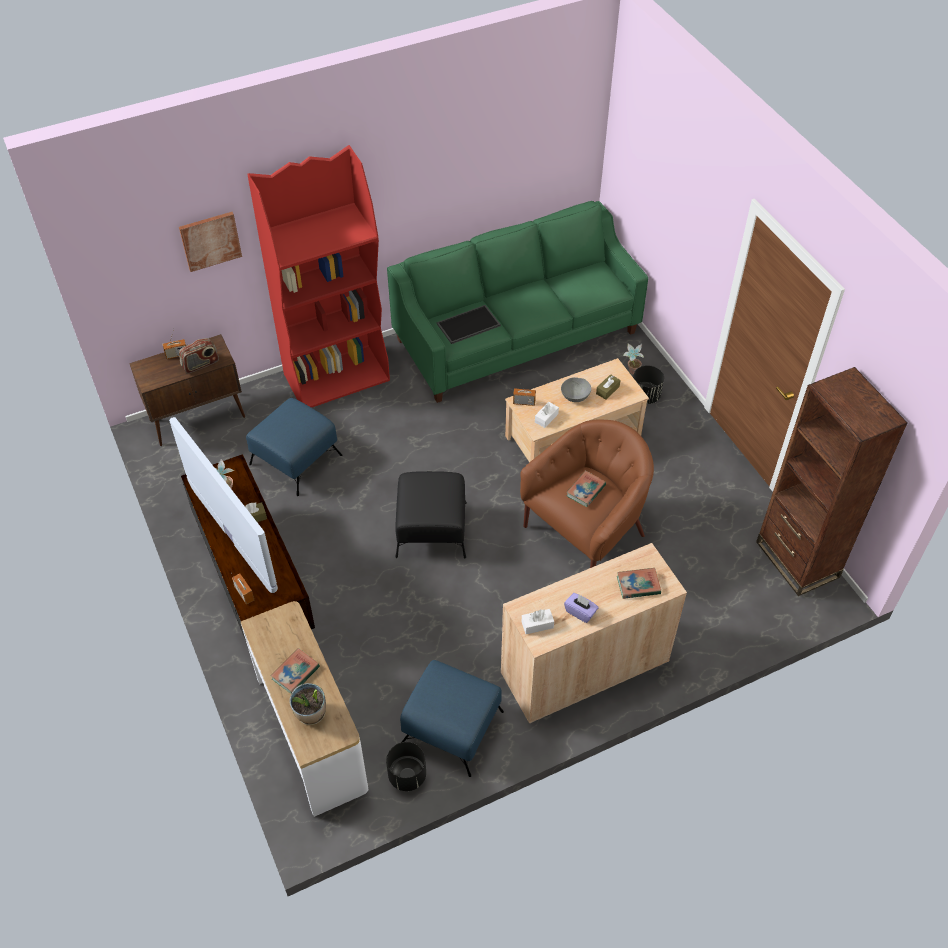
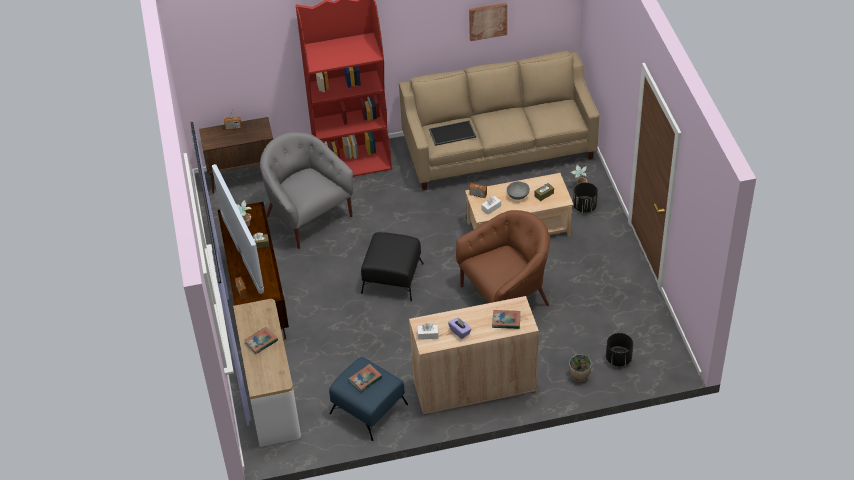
camera: 15 degrees right, 5 degrees down
picture [179,212,242,272] -> picture moved to [469,3,507,41]
radio [179,338,219,374] -> none
blue ottoman [246,398,342,496] -> grey armchair [260,132,353,249]
potted plant [289,683,326,725] -> potted plant moved to [569,354,592,382]
black planter [386,742,426,791] -> black planter moved to [606,333,633,366]
green sofa [387,201,648,403] -> beige sofa [399,51,599,190]
book [566,471,606,507] -> book moved to [349,364,382,392]
brown bookcase [756,367,908,596] -> none

